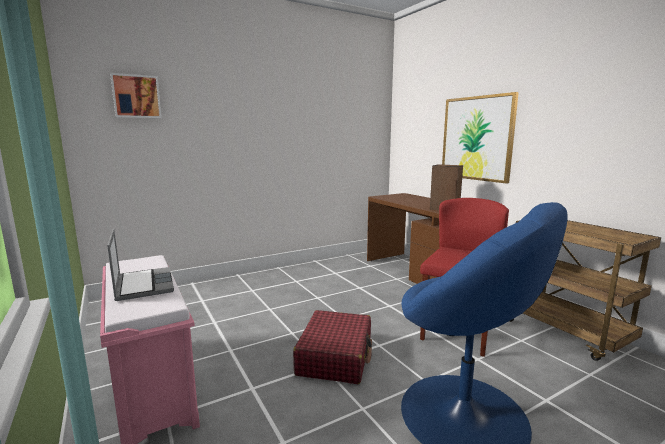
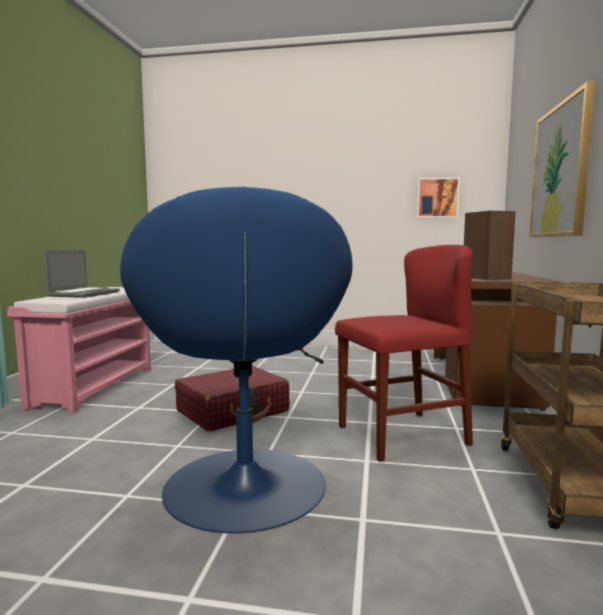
camera: 40 degrees right, 5 degrees down
picture [110,73,162,118] -> picture moved to [417,177,460,218]

